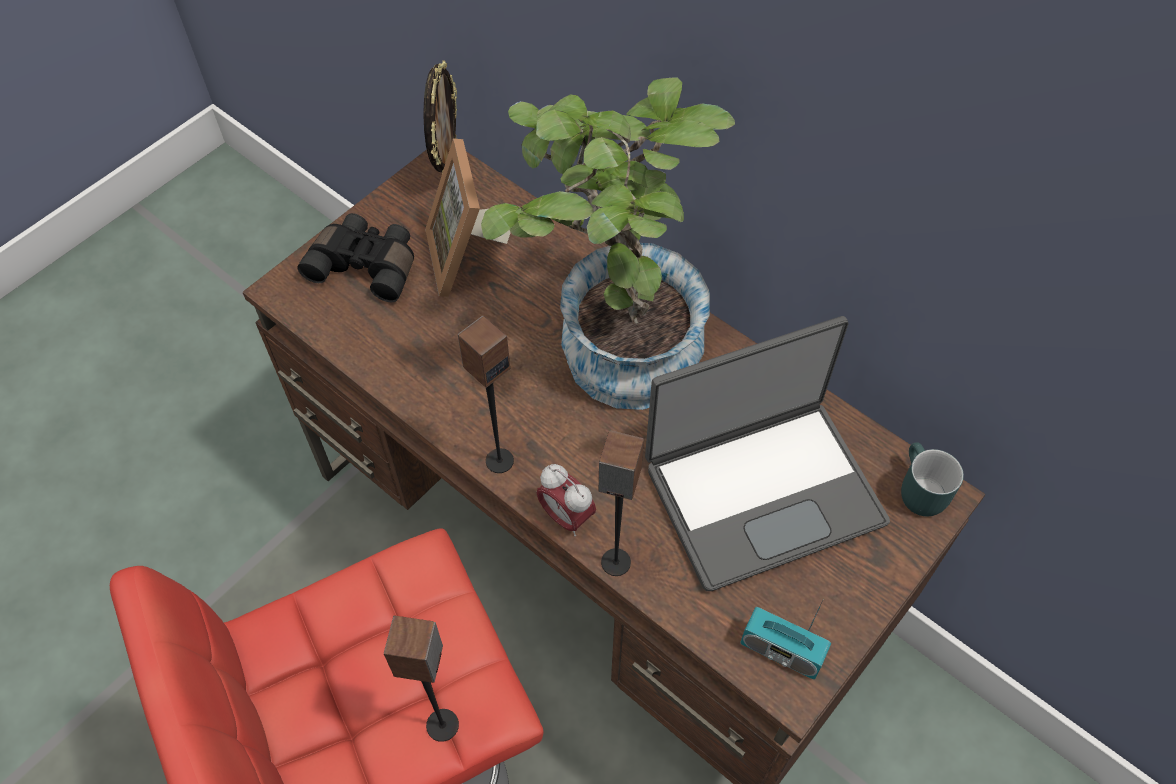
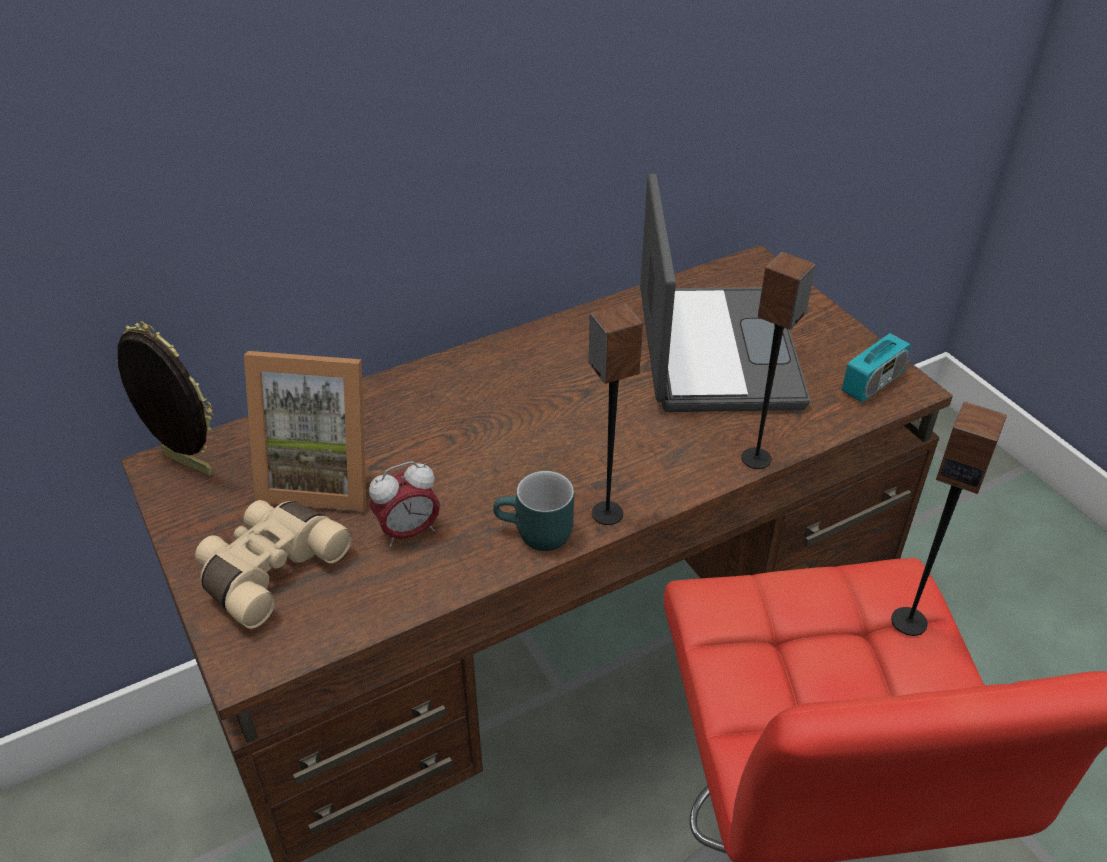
camera: 70 degrees left, 15 degrees down
black binoculars [297,213,414,302] -> beige binoculars [195,500,352,629]
potted plant [481,77,735,410] -> none
alarm clock [537,464,596,536] -> alarm clock moved to [369,461,440,547]
turquoise mug [901,442,964,517] -> turquoise mug moved to [493,471,574,551]

